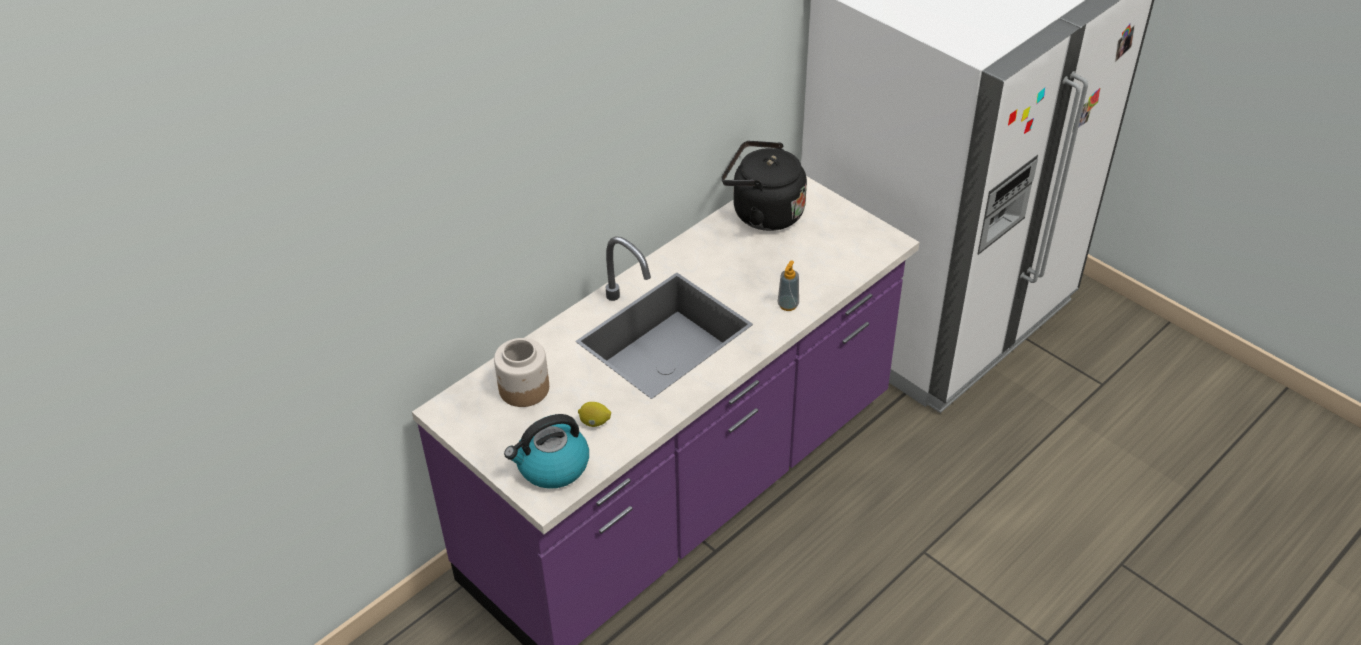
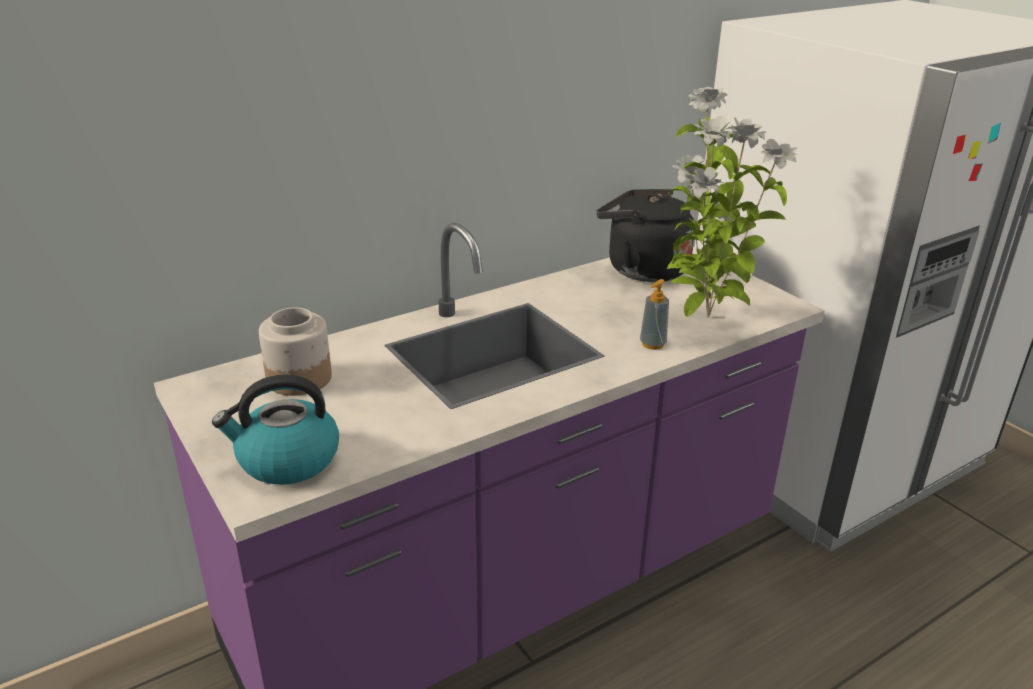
camera: 10 degrees right, 15 degrees down
lemon [578,402,611,427] -> none
none -> potted plant [667,87,797,318]

